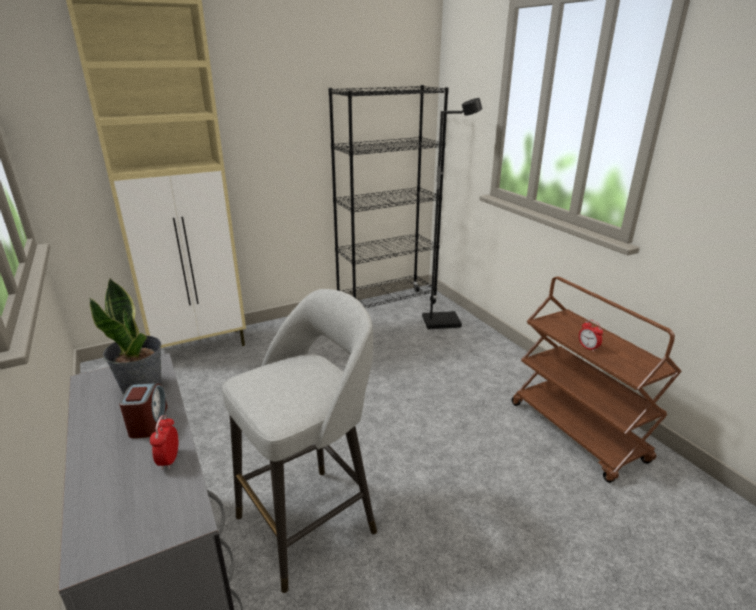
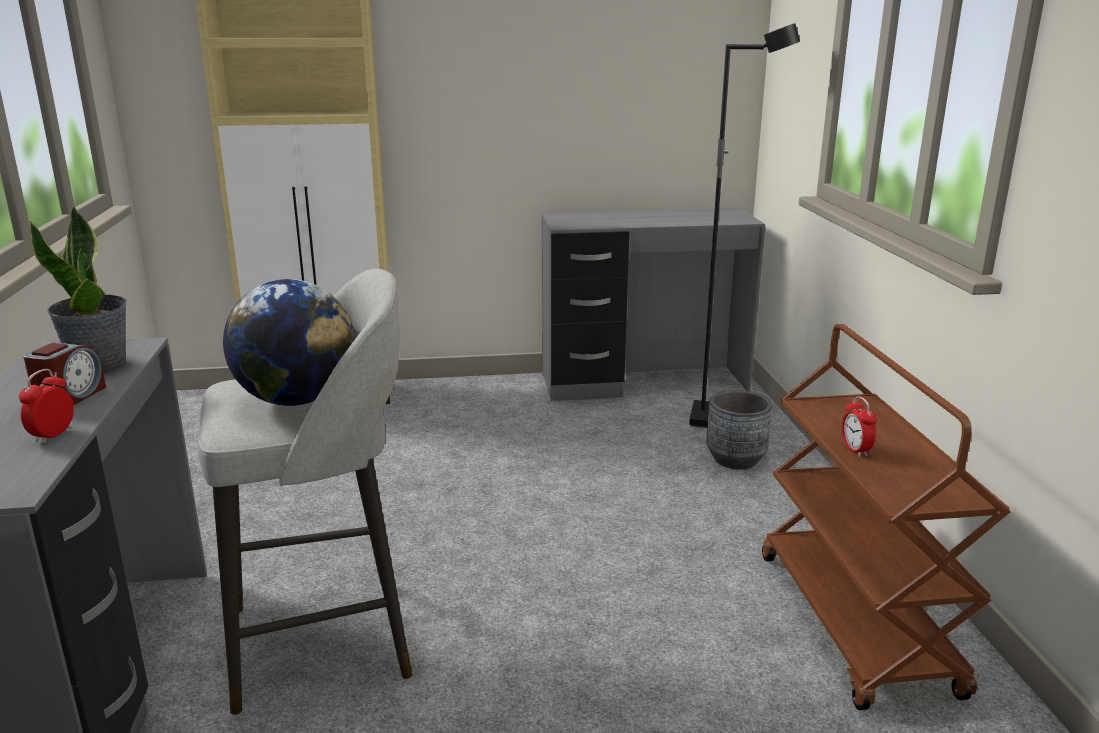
camera: 20 degrees right, 5 degrees down
black bookcase [328,85,449,308] -> grey desk [542,208,765,401]
none -> globe [223,279,355,406]
none -> grey planter [706,390,772,470]

